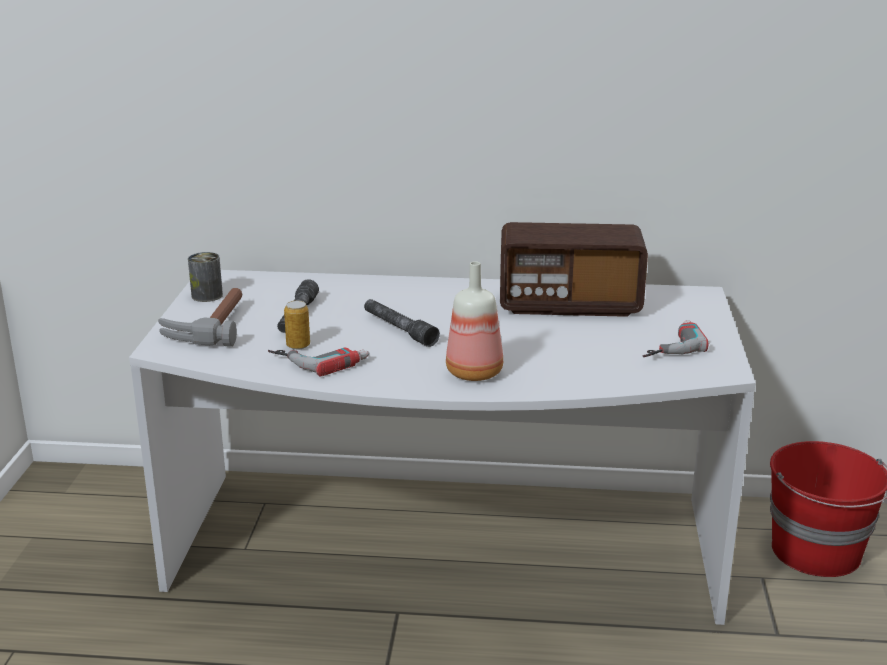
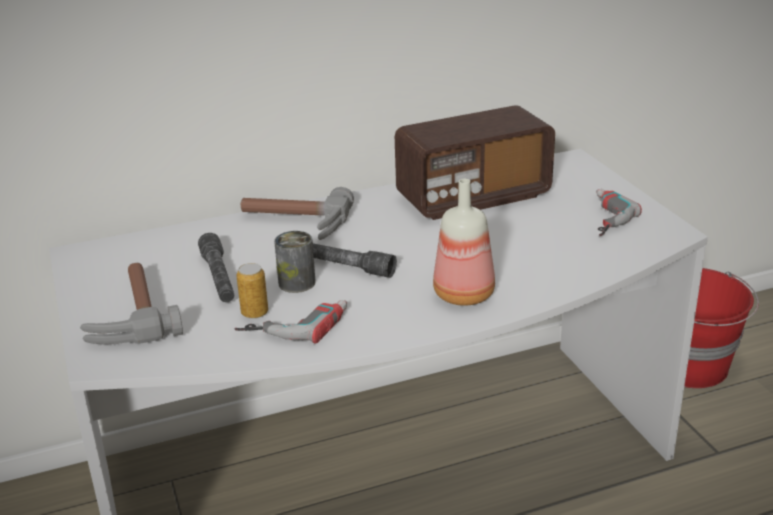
camera: 25 degrees left, 5 degrees up
can [188,252,223,302] -> can moved to [274,231,316,293]
none -> hammer [241,187,354,240]

